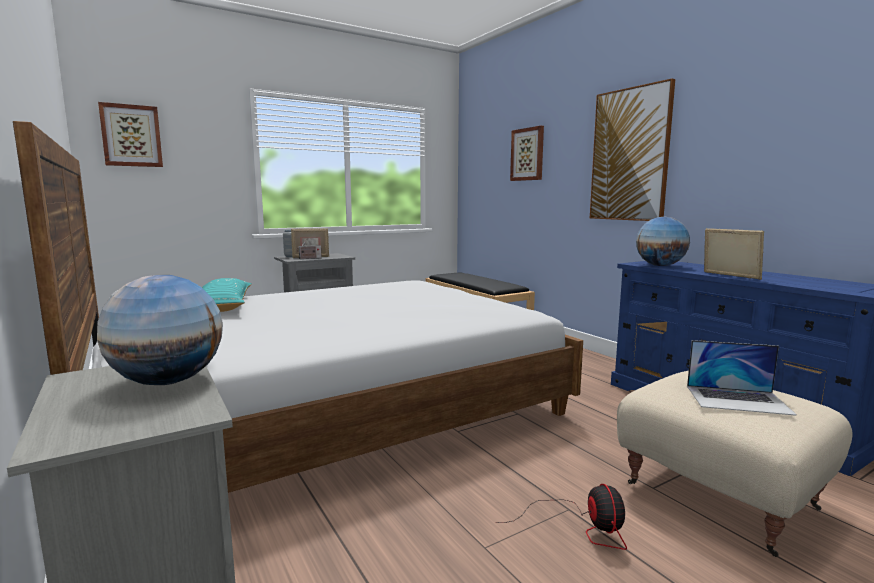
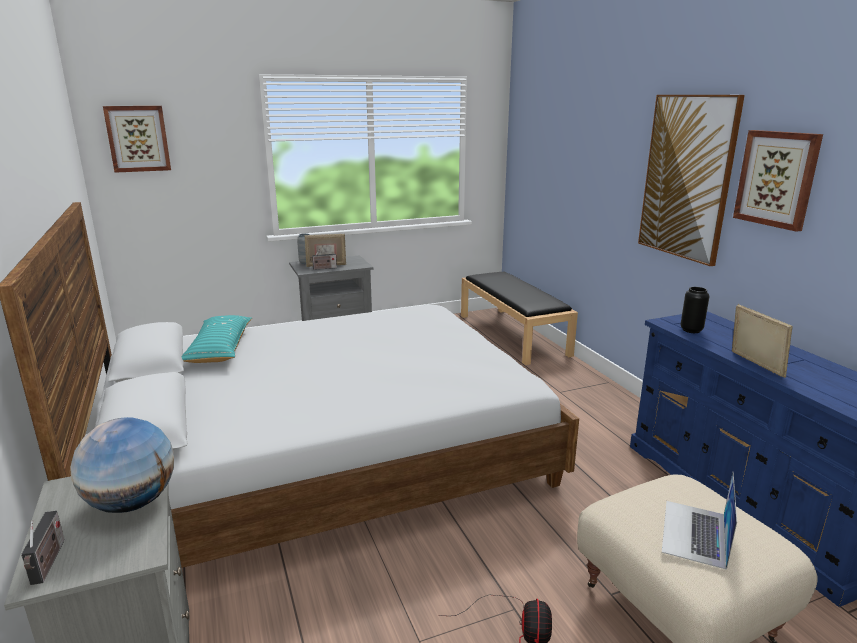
camera: 10 degrees right, 10 degrees up
picture [510,126,544,181] -> picture moved to [733,130,823,232]
globe [636,217,690,266] -> black vase [680,287,710,333]
laptop [687,340,797,416] -> laptop turned 90 degrees clockwise [662,472,737,570]
none -> radio [21,511,65,585]

